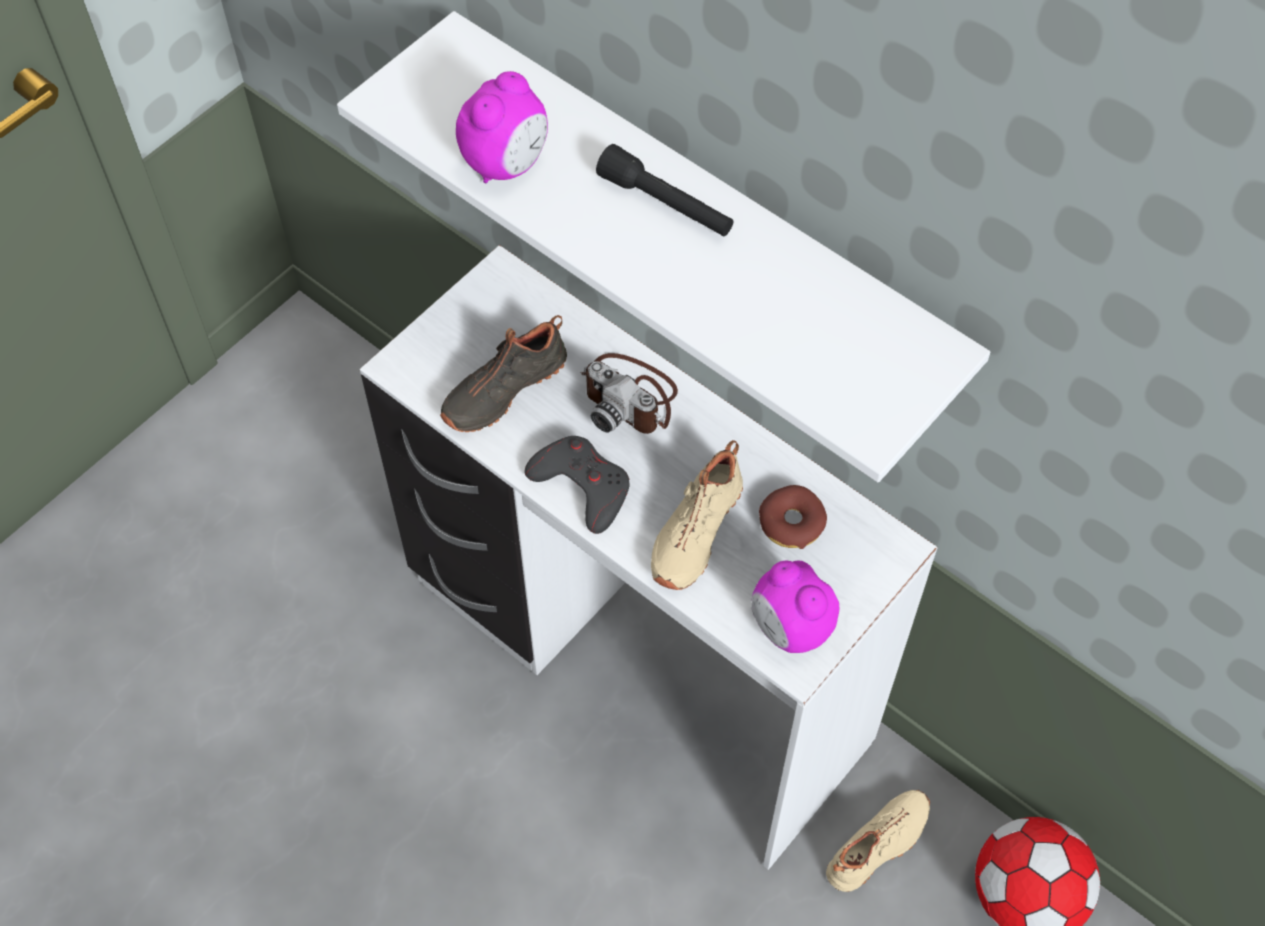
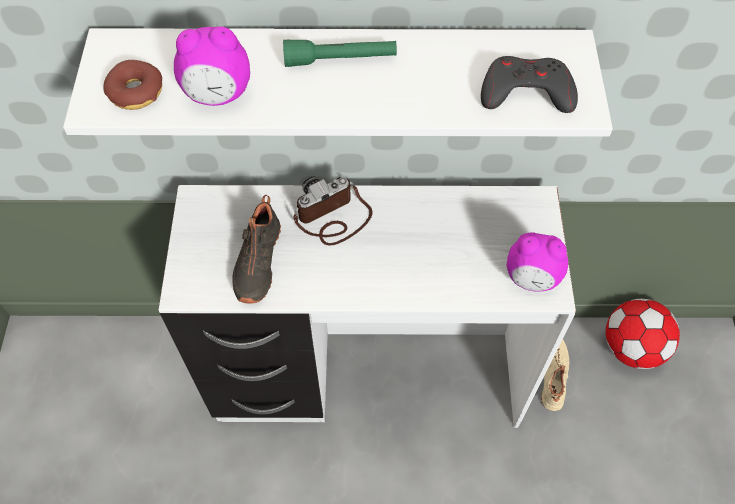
camera: 40 degrees left, 0 degrees up
alarm clock [456,71,548,183] -> alarm clock turned 90 degrees clockwise [174,26,250,106]
grey game controller [525,436,630,534] -> grey game controller moved to [481,56,578,113]
camera [580,353,678,434] -> camera turned 150 degrees clockwise [293,177,373,246]
black flashlight [596,144,733,236] -> green flashlight [283,40,397,67]
beige shoe [651,440,743,590] -> none
donut [759,485,827,549] -> donut moved to [103,60,162,110]

